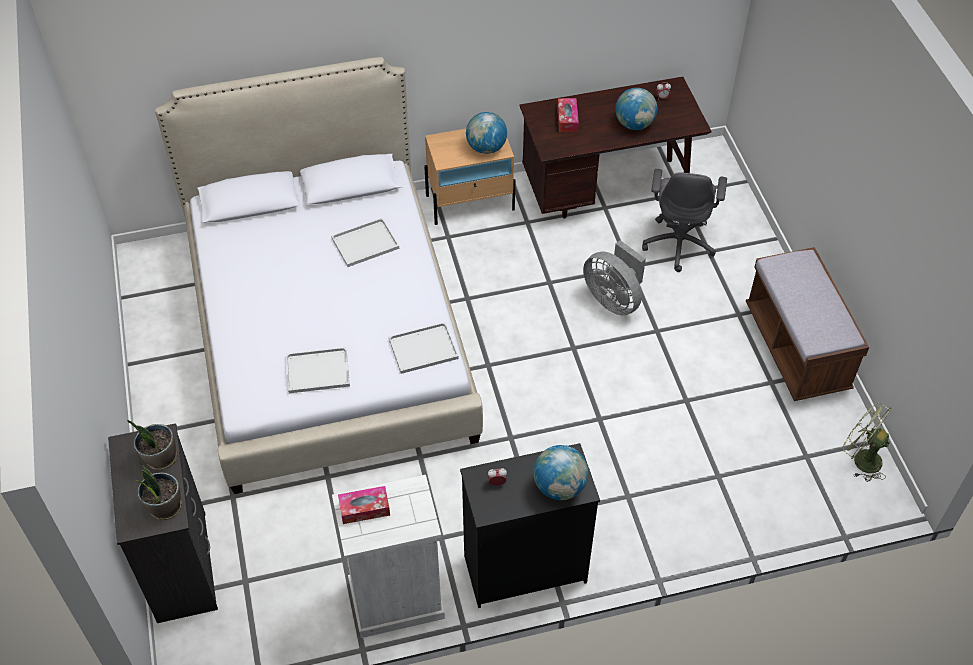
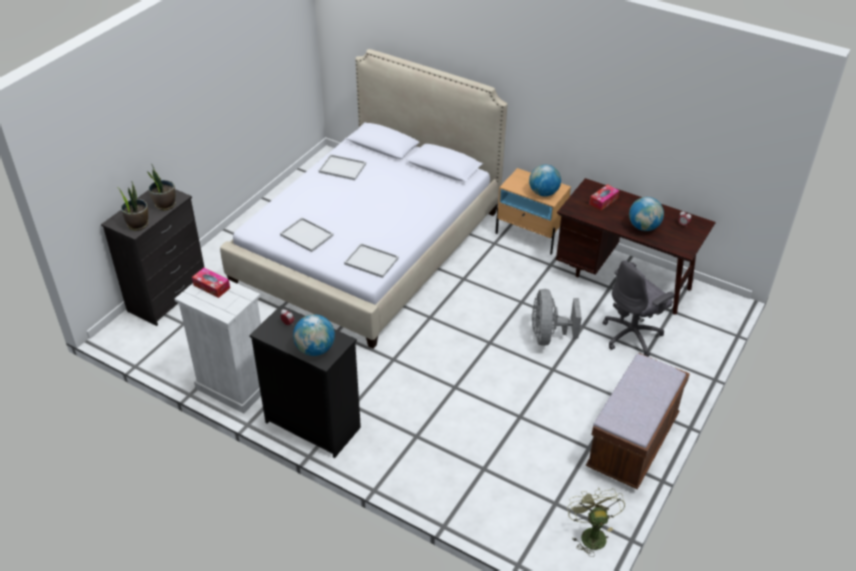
camera: 45 degrees right, 10 degrees down
white tray [331,218,399,267] -> white tray moved to [319,154,366,180]

